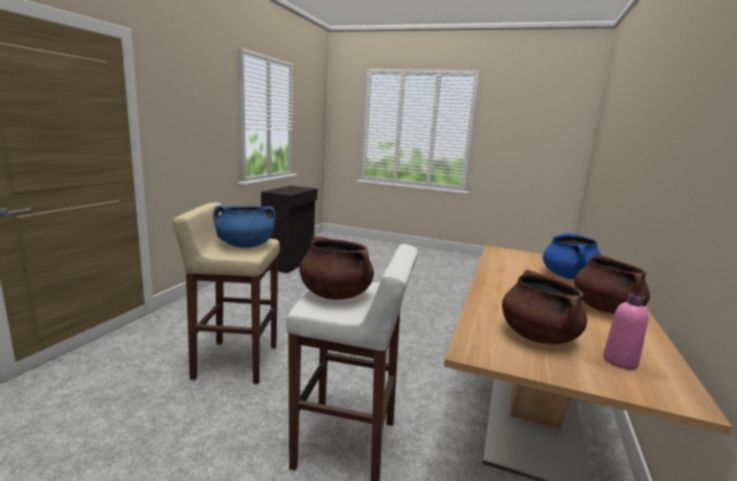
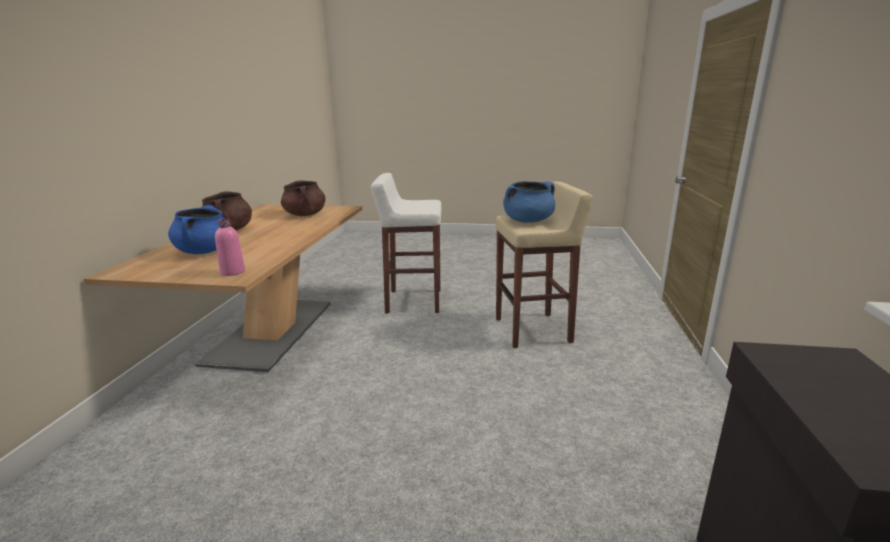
camera: 170 degrees right, 5 degrees up
brown cooking pot [299,236,374,300] -> none
pink bottle [603,292,648,369] -> pink bottle moved to [215,219,245,276]

